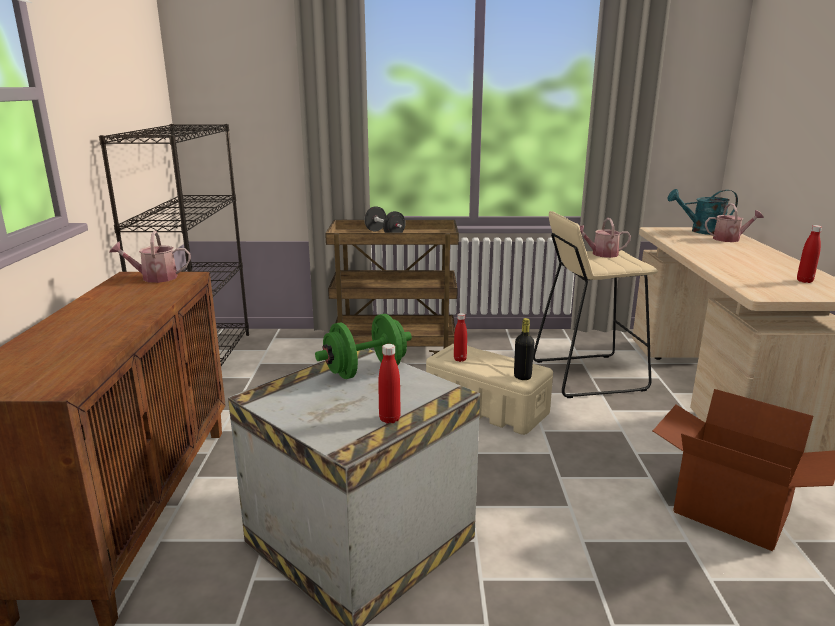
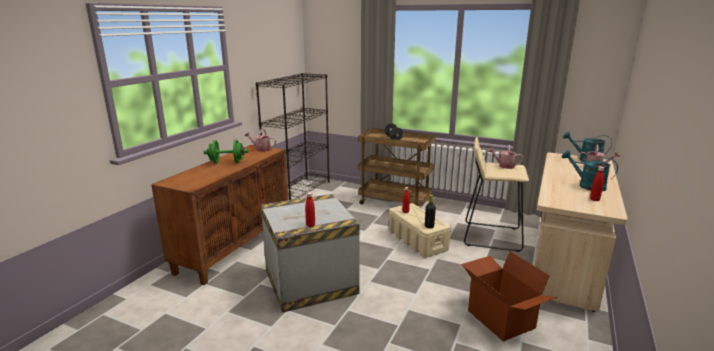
camera: 25 degrees right, 0 degrees up
green dumbbell [315,314,412,379] -> green dumbbell moved to [204,140,248,164]
none -> turquoise watering can [562,150,618,191]

